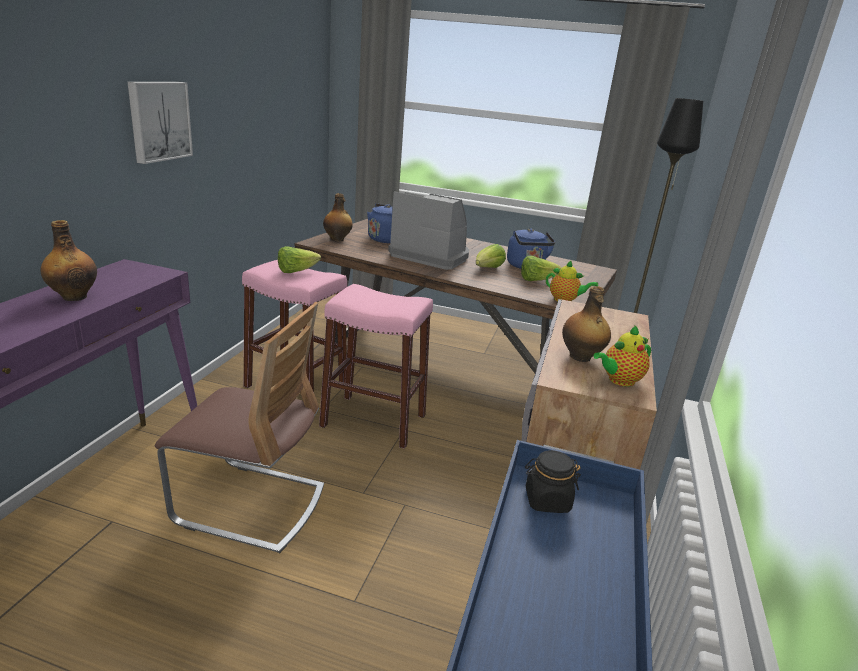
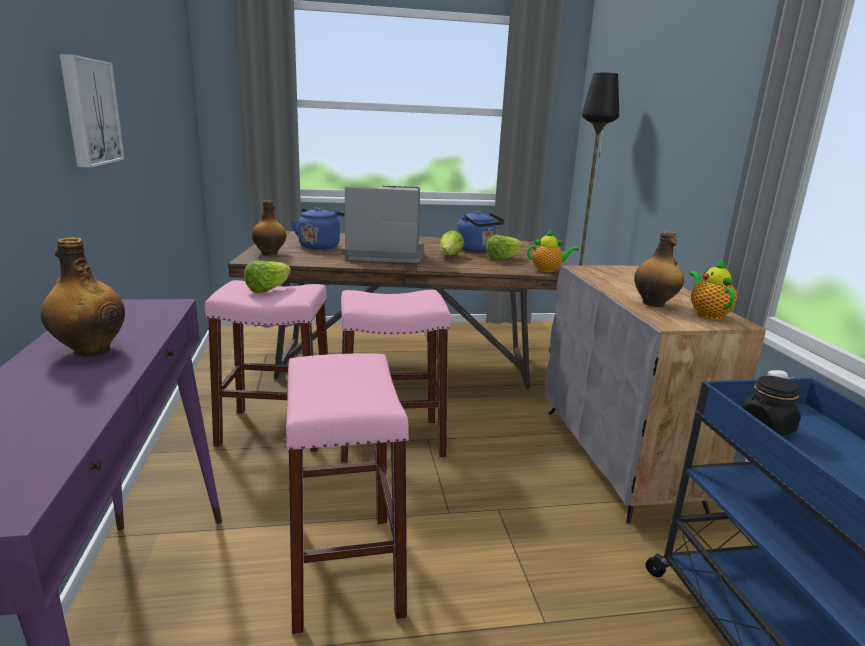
camera: 25 degrees left, 5 degrees down
chair [155,302,324,553] -> pink stool [285,353,410,634]
teapot [594,326,651,387] -> teapot turned 135 degrees clockwise [689,259,737,320]

